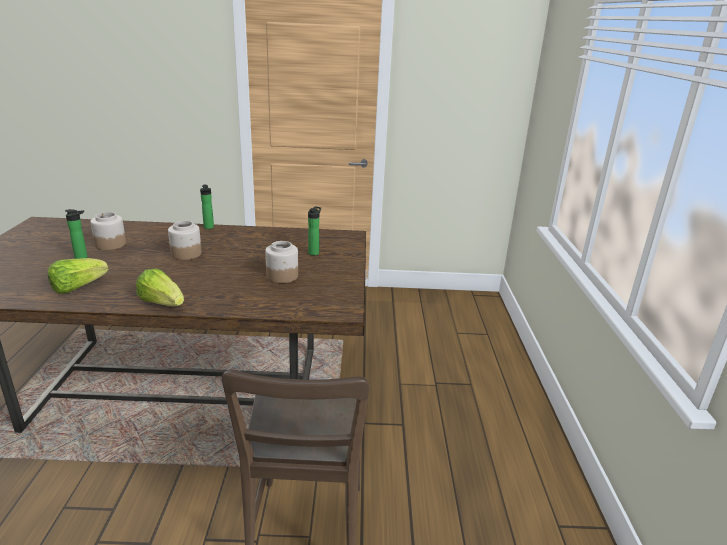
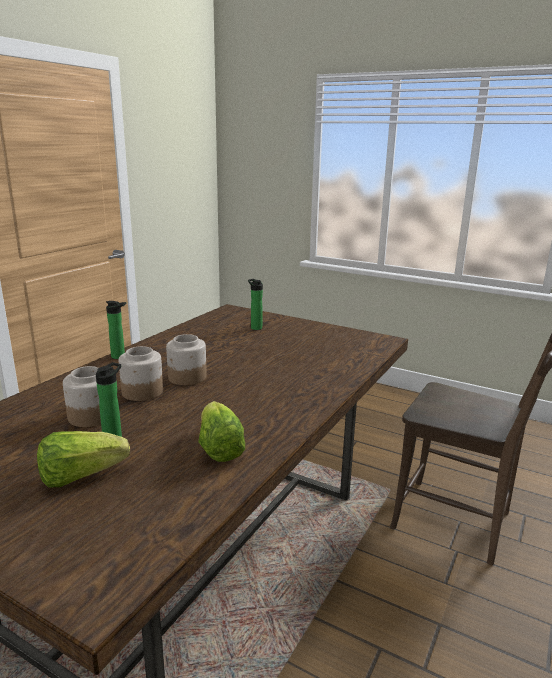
camera: 60 degrees left, 5 degrees down
lettuce [136,268,184,306] -> lettuce moved to [37,431,130,488]
jar [265,241,298,283] -> jar moved to [119,346,163,401]

